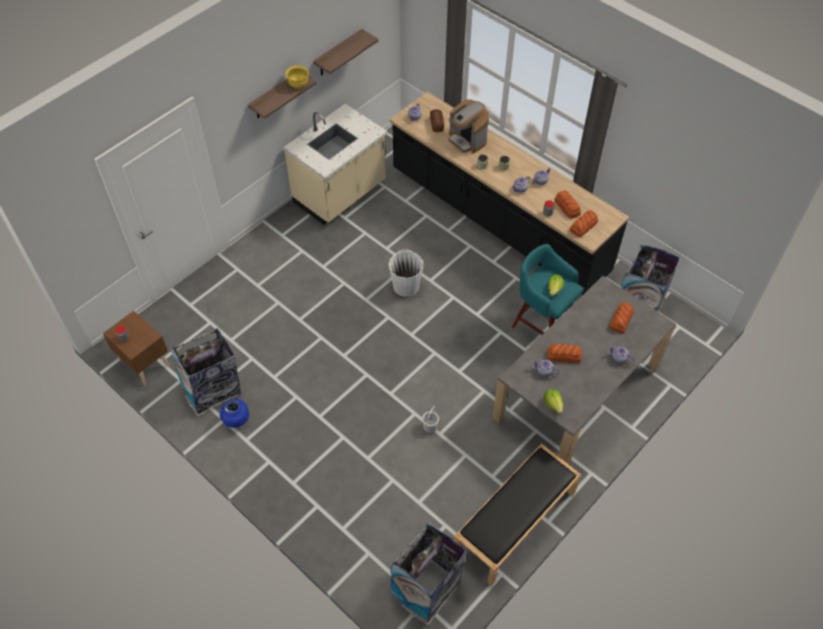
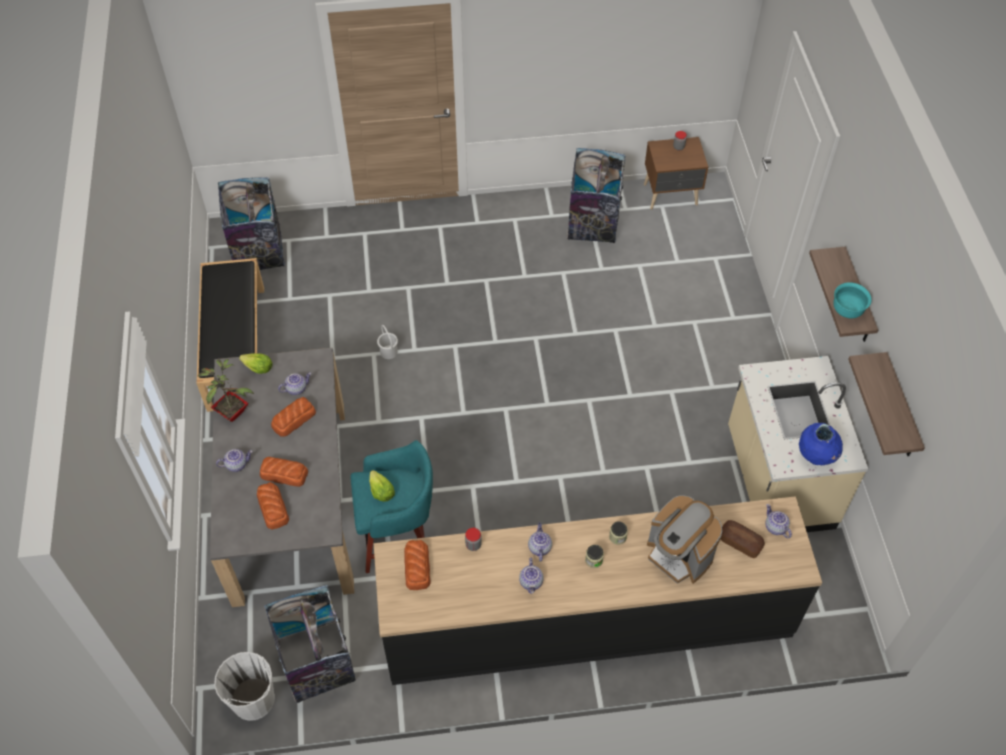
camera: 130 degrees right, 0 degrees up
blue vase [220,399,249,428] -> blue vase moved to [799,423,843,465]
yellow bowl [285,65,309,88] -> turquoise bowl [833,282,872,318]
white bucket [389,249,424,297] -> white bucket moved to [214,652,275,721]
coffee machine [448,99,489,154] -> coffee machine turned 135 degrees counterclockwise [647,495,723,584]
bread [555,190,581,219] -> bread moved to [260,457,308,487]
none -> potted plant [197,359,254,422]

